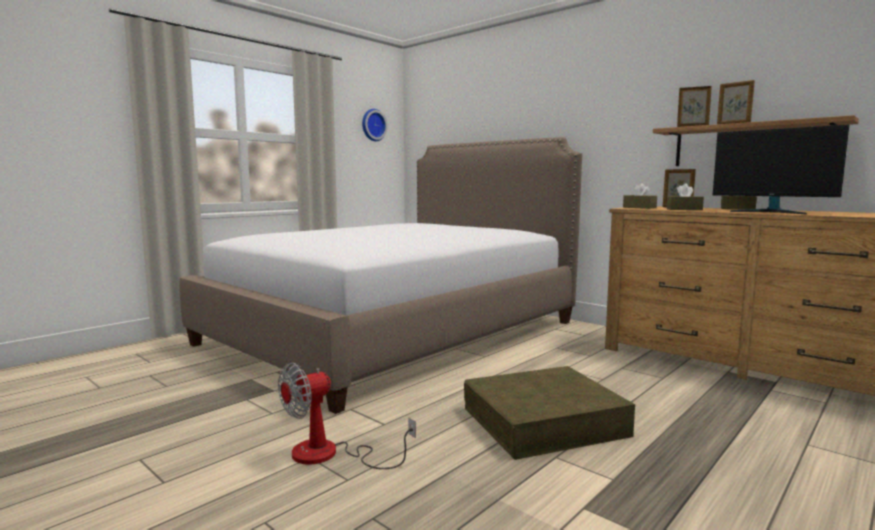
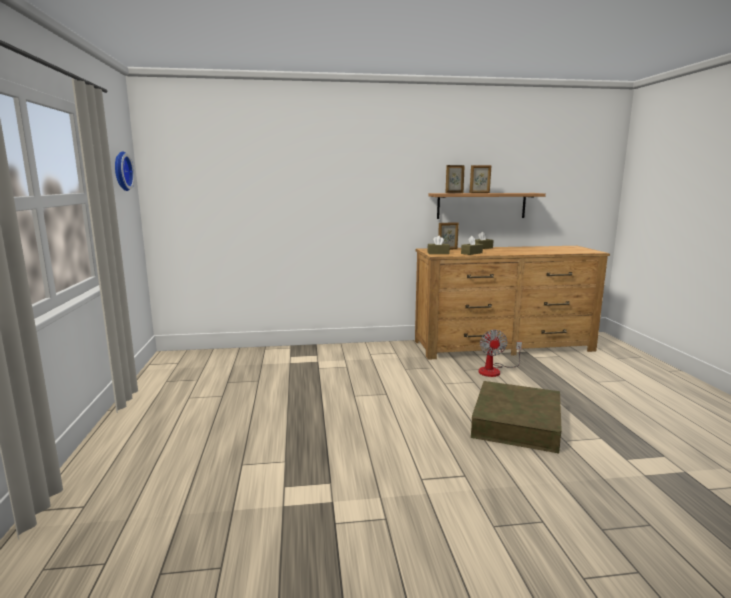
camera: 50 degrees left, 5 degrees up
bed [179,137,582,414] -> none
fan [278,363,416,469] -> fan moved to [479,330,522,377]
monitor [713,125,849,214] -> none

